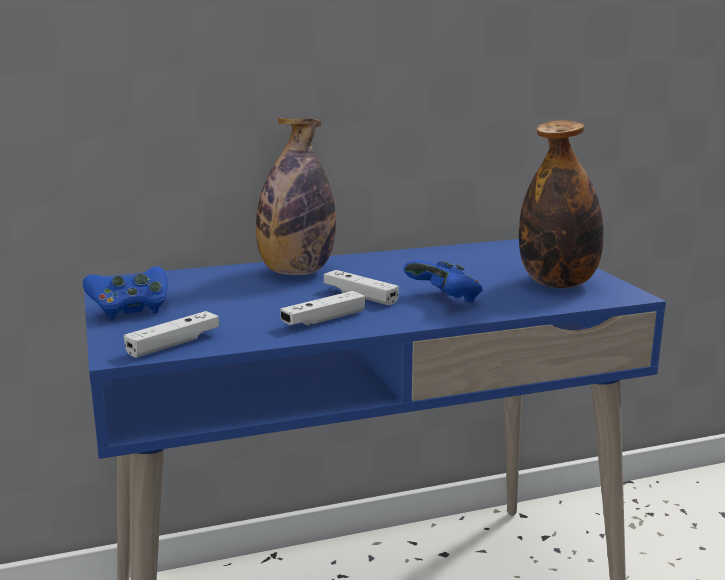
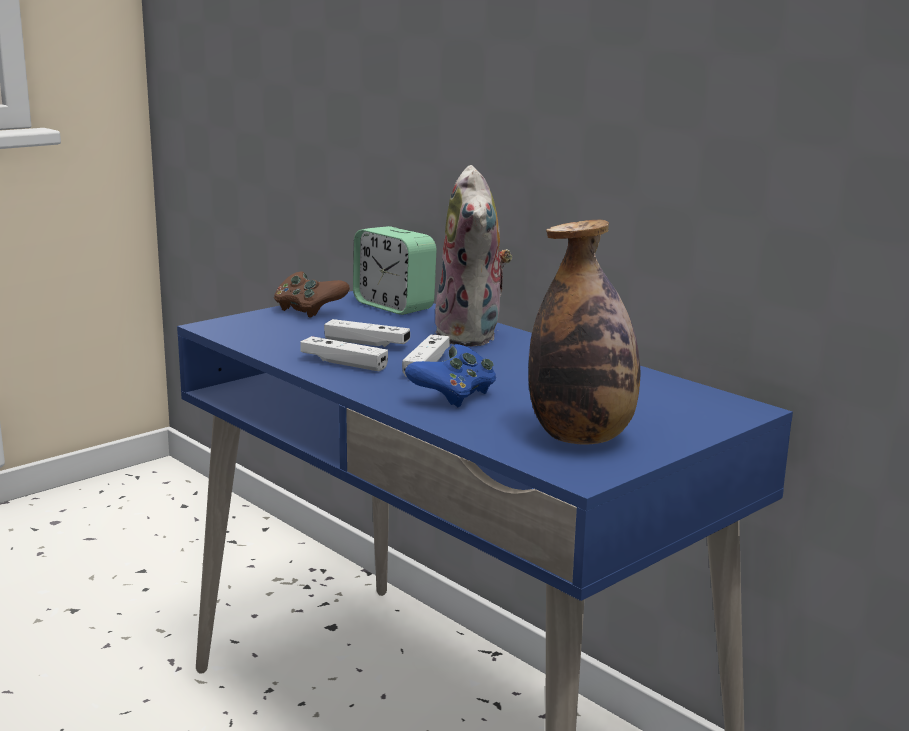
camera: 65 degrees right, 0 degrees up
blue game controller [83,266,168,320] -> brown game controller [274,272,350,318]
white game controller [124,311,219,358] -> white game controller moved to [324,319,410,347]
bottle [256,118,336,275] -> plush toy [435,165,512,346]
none -> alarm clock [353,226,436,315]

